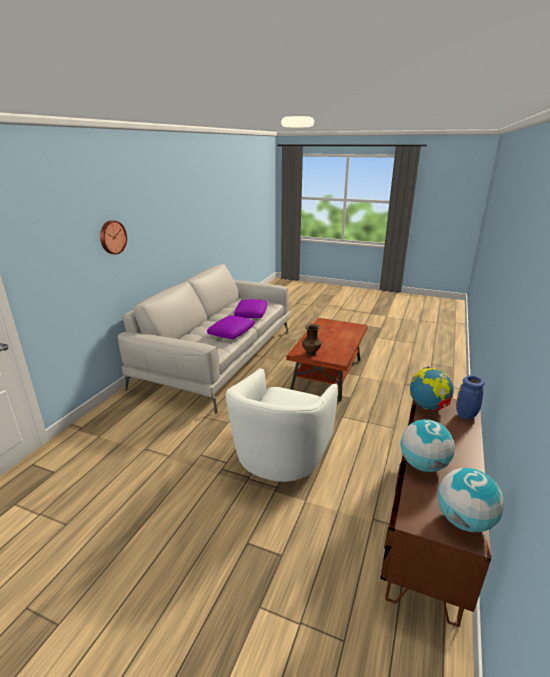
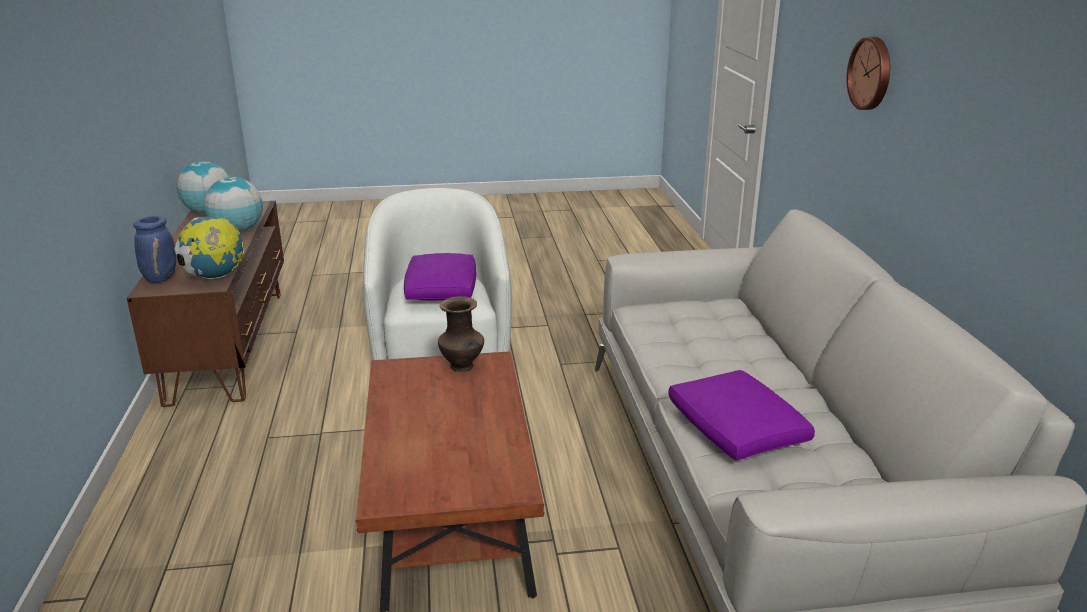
camera: 150 degrees right, 0 degrees up
purple pillow [207,315,255,339] -> purple pillow moved to [404,253,476,300]

